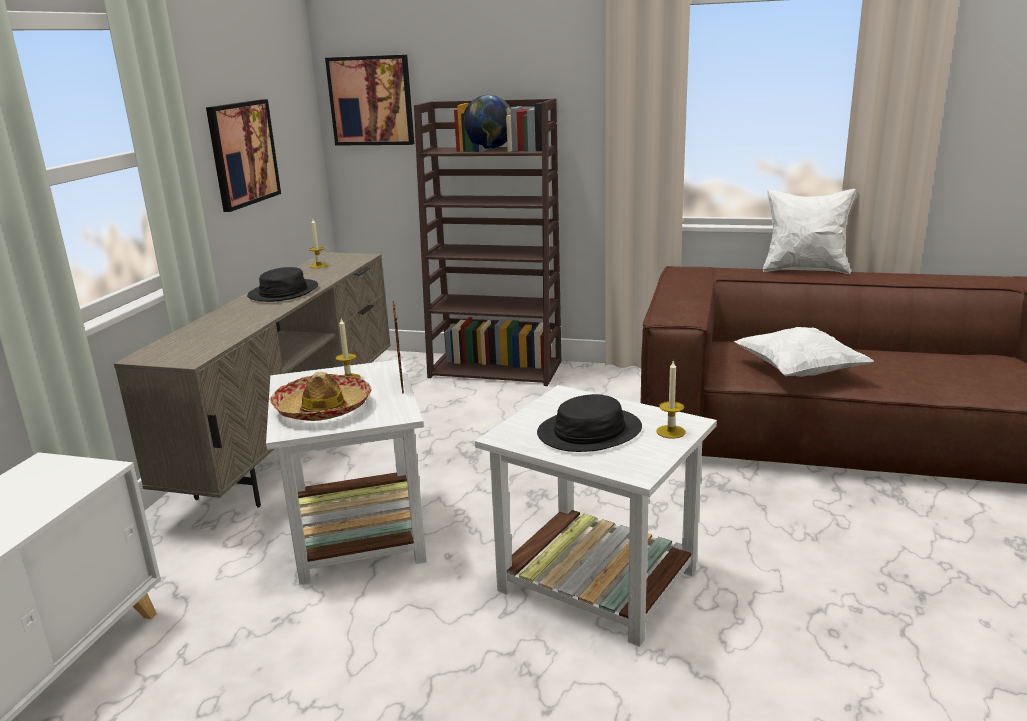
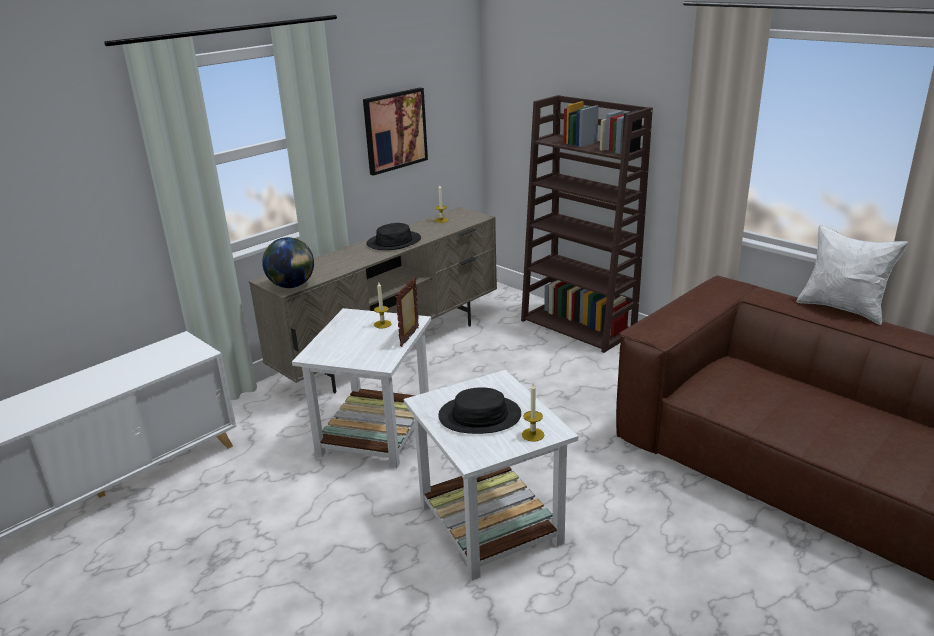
camera: 30 degrees right, 5 degrees up
hat [270,372,371,421] -> none
picture [325,55,414,146] -> none
globe [464,95,511,149] -> globe moved to [262,237,314,288]
white pillow [734,327,874,377] -> none

